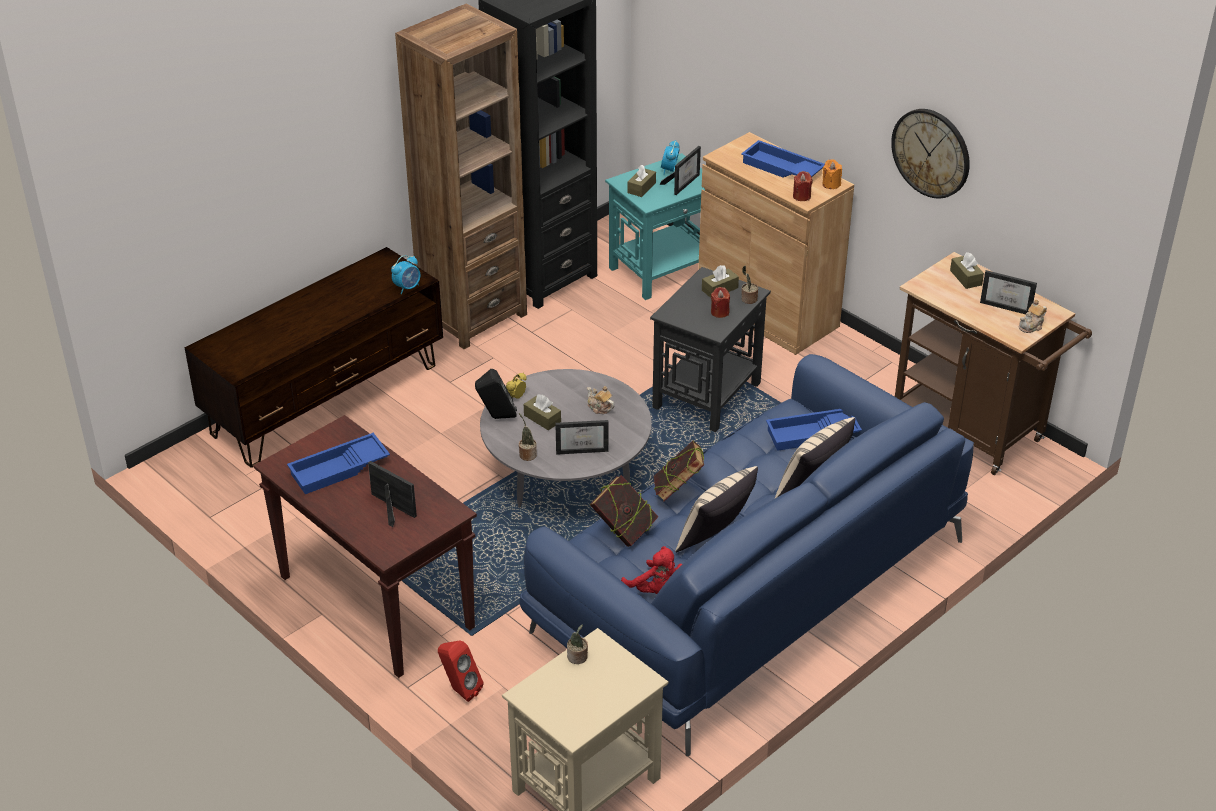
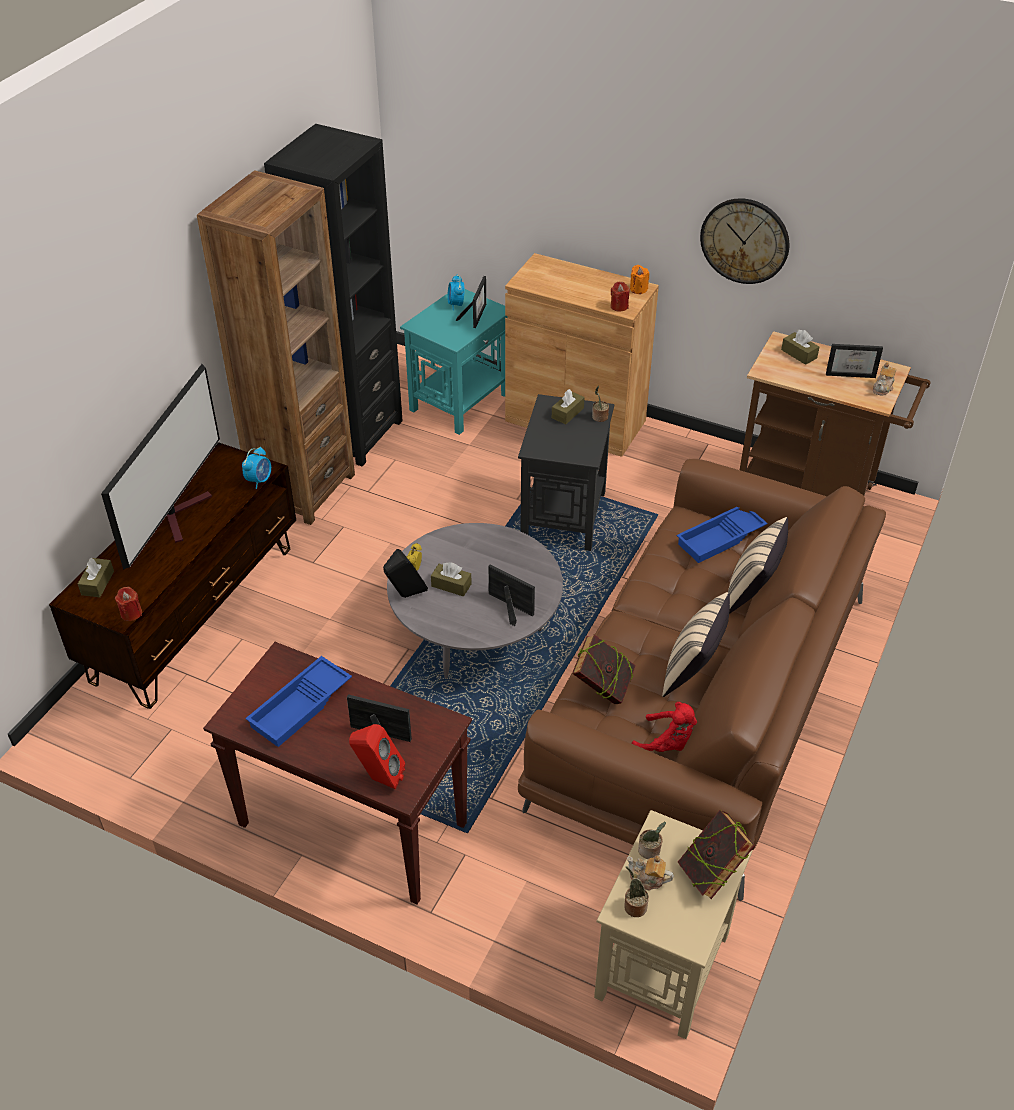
camera: 20 degrees left, 5 degrees up
red speaker [438,640,484,702] -> red speaker moved to [349,724,405,789]
blue sofa [519,354,974,756] -> brown sofa [518,459,886,901]
potted plant [519,413,537,461] -> potted plant moved to [624,866,649,917]
picture frame [555,420,609,455] -> picture frame turned 120 degrees counterclockwise [488,564,535,626]
teapot [587,386,615,414] -> teapot moved to [627,855,674,891]
brown tissue box [627,165,656,197] -> brown tissue box moved to [78,558,114,597]
book [654,441,704,501] -> book moved to [678,810,755,899]
red candle [711,287,730,318] -> red candle moved to [115,587,142,621]
blue tray [741,140,825,178] -> none
none -> television [101,364,220,570]

